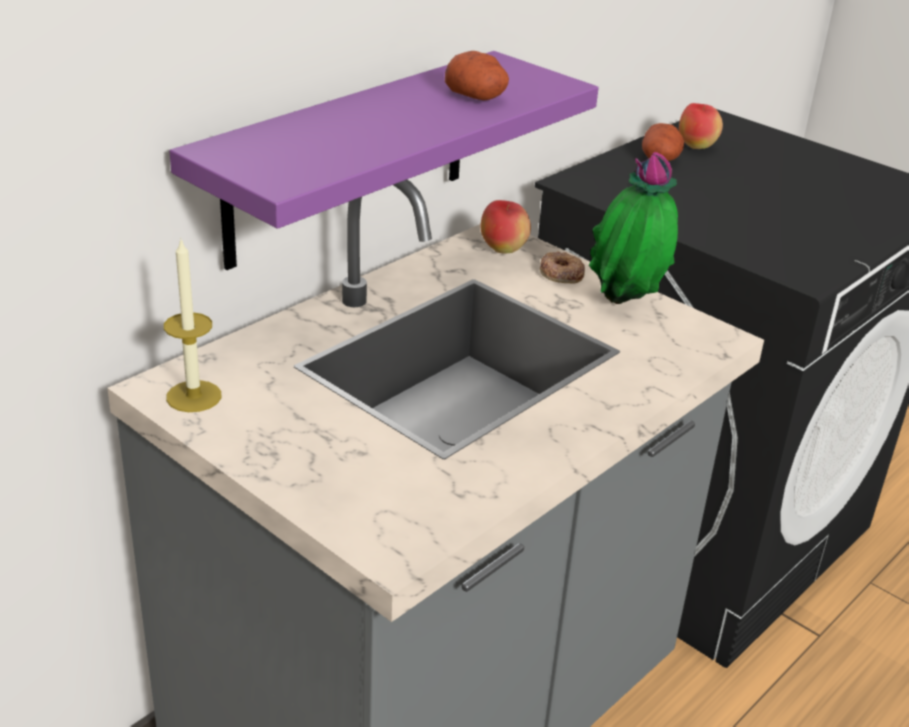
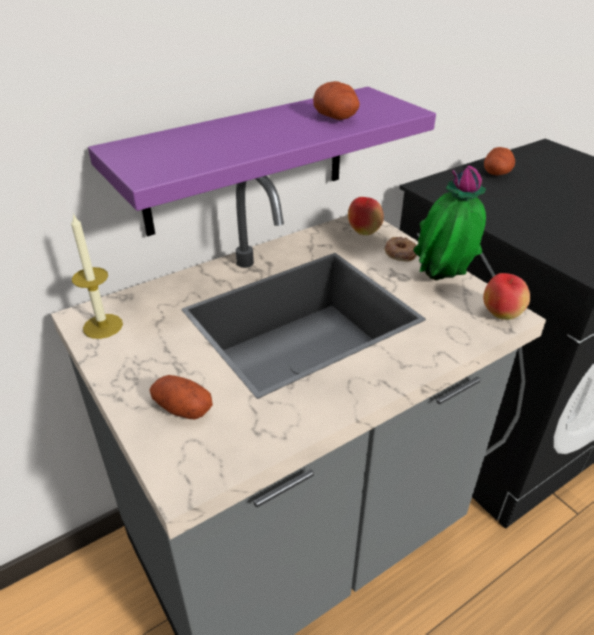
camera: 15 degrees right, 5 degrees up
apple [679,103,723,149] -> apple moved to [483,273,530,320]
none -> potato [150,375,213,419]

